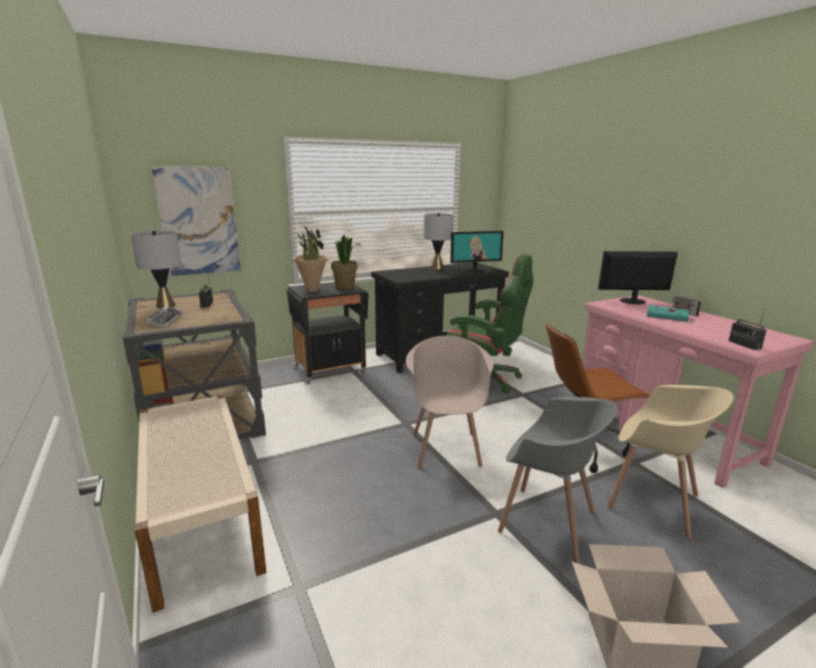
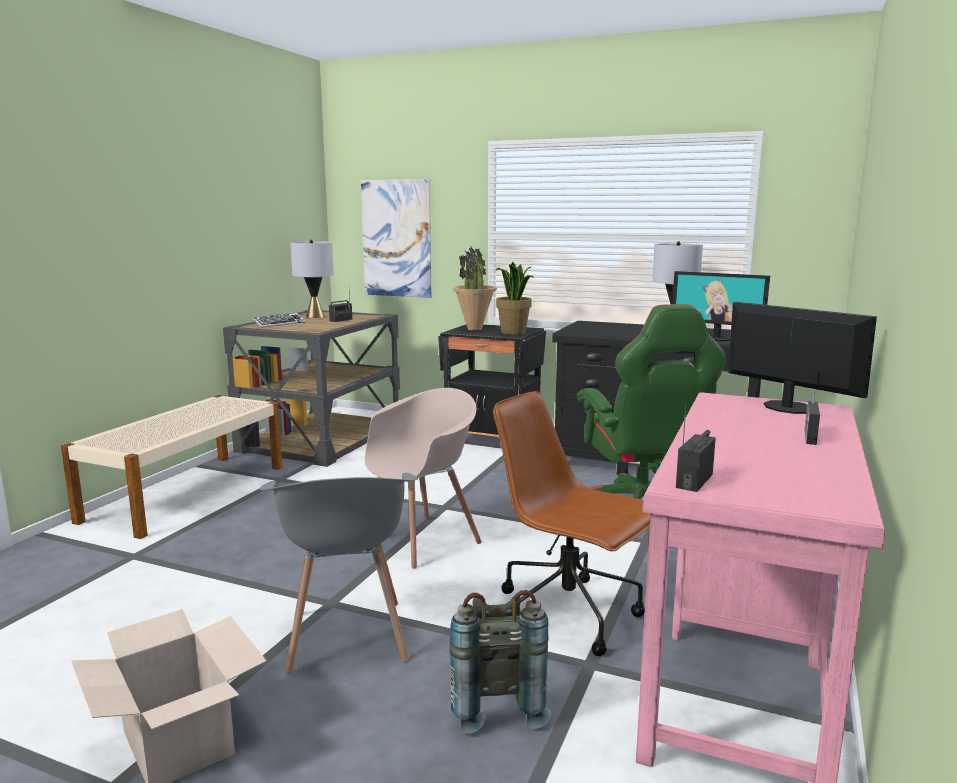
camera: 50 degrees right, 5 degrees down
beige chair [607,385,733,539] -> grey backpack [449,590,552,734]
turquoise book [647,305,696,322] -> none

